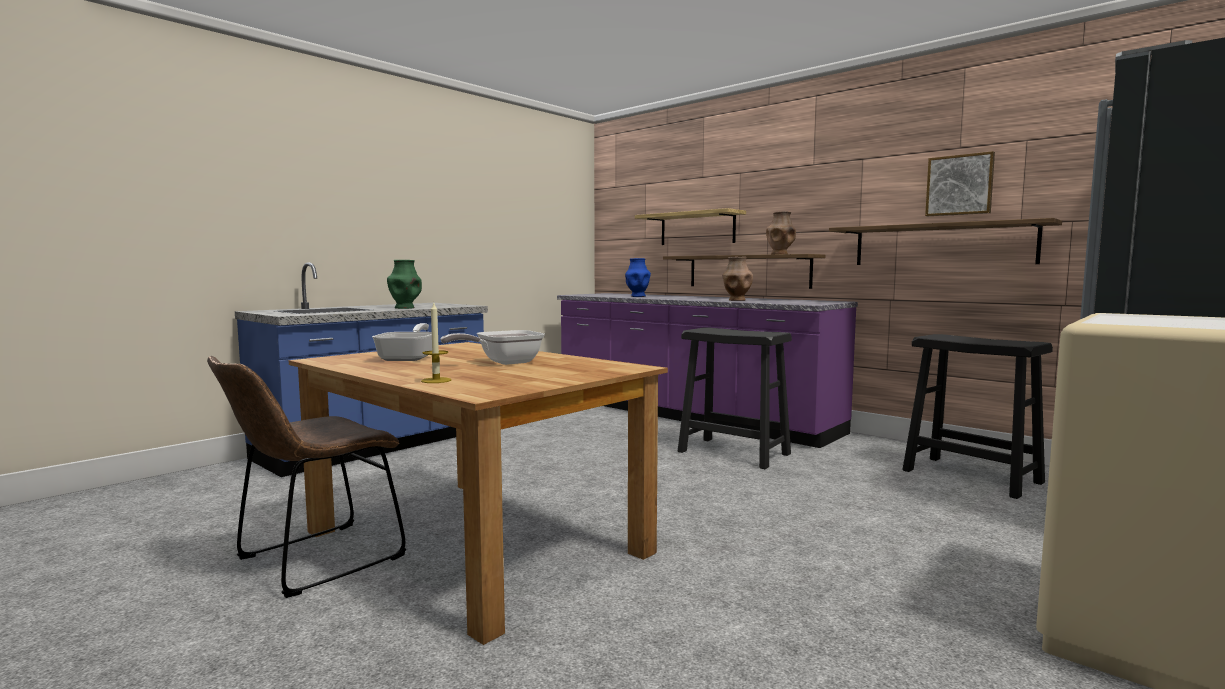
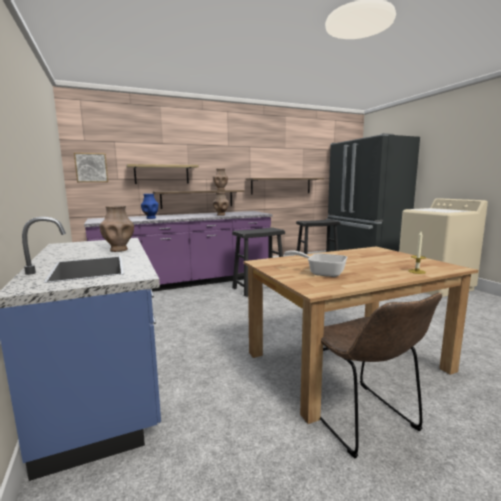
camera: 65 degrees left, 5 degrees up
green vase [387,260,422,309] -> brown vase [100,205,134,252]
frying pan [440,330,545,365] -> none
picture [925,151,995,216] -> picture moved to [74,153,108,182]

